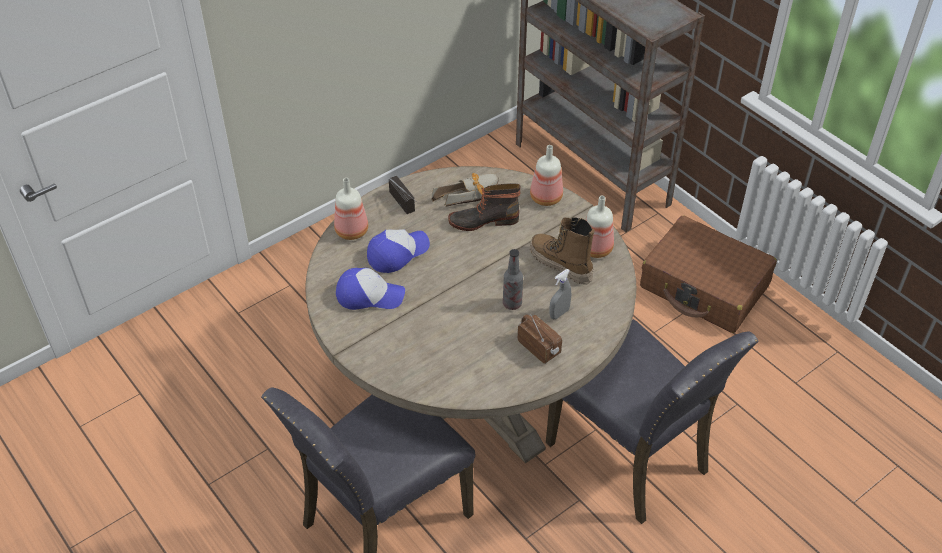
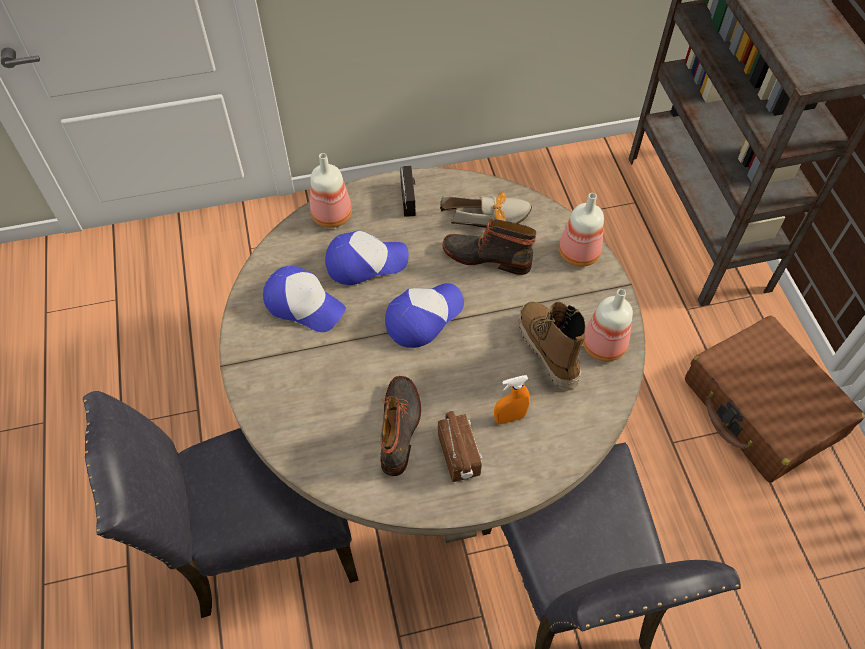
camera: 25 degrees right, 10 degrees up
bottle [503,249,523,310] -> none
grey spray bottle [549,269,571,320] -> orange spray bottle [494,375,530,424]
none -> boot [380,376,421,476]
none -> cap [385,283,464,348]

